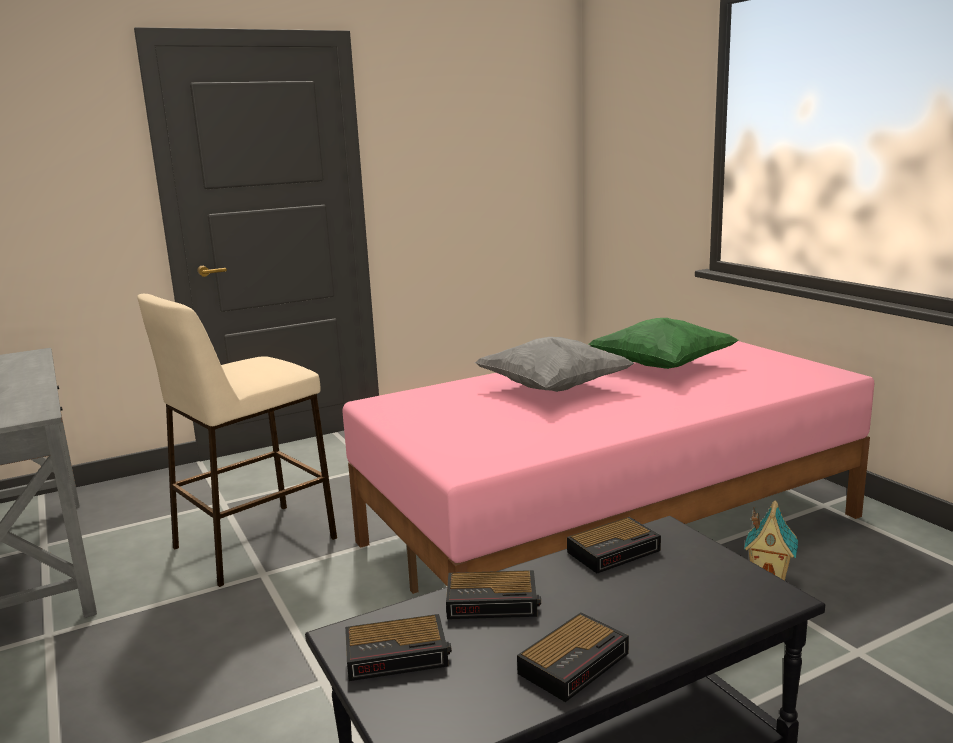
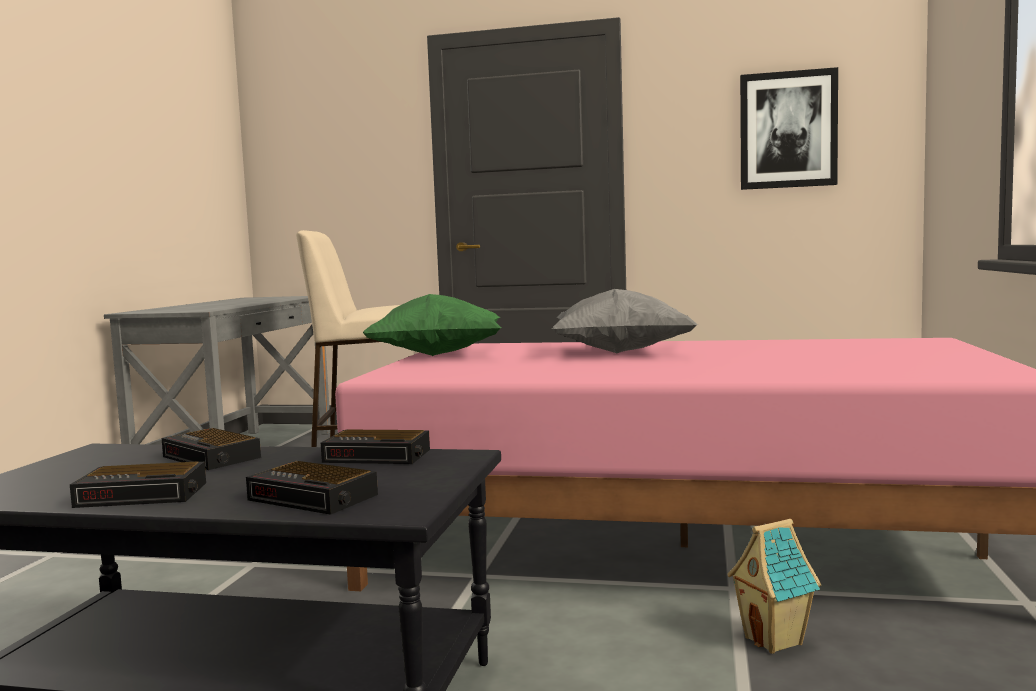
camera: 40 degrees right, 10 degrees down
alarm clock [345,614,452,681] -> alarm clock moved to [246,461,378,515]
green pillow [589,318,739,369] -> green pillow moved to [363,294,502,356]
none -> picture [740,67,838,190]

